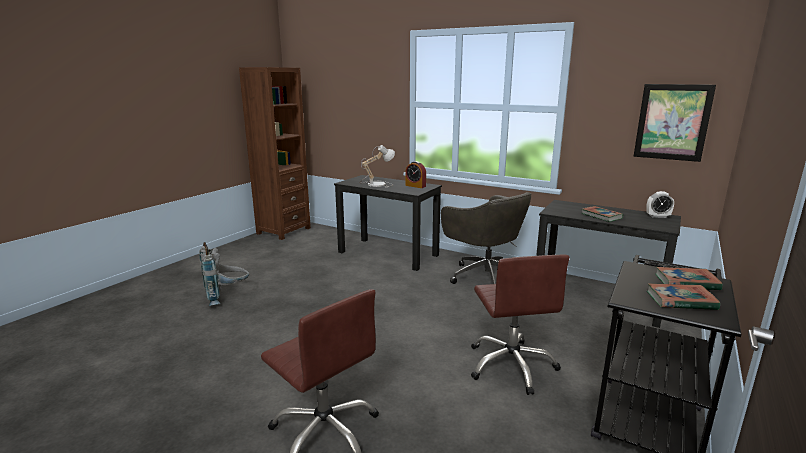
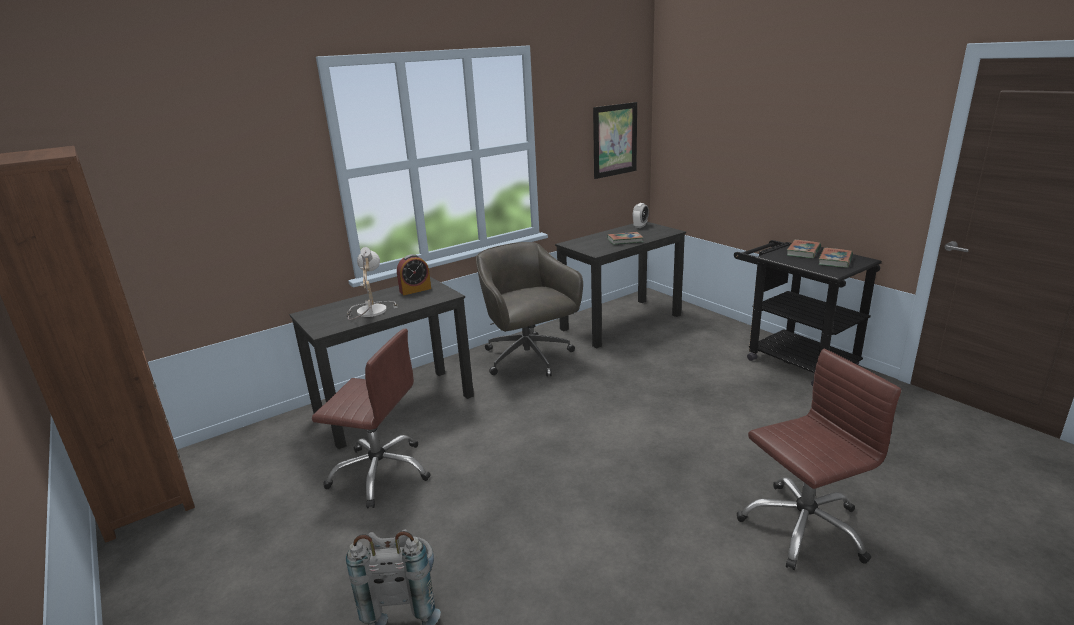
camera: 65 degrees left, 5 degrees up
grey office chair [441,192,532,284] -> grey office chair turned 105 degrees counterclockwise [476,242,583,377]
brown office chair [471,255,569,395] -> brown office chair moved to [312,329,431,508]

